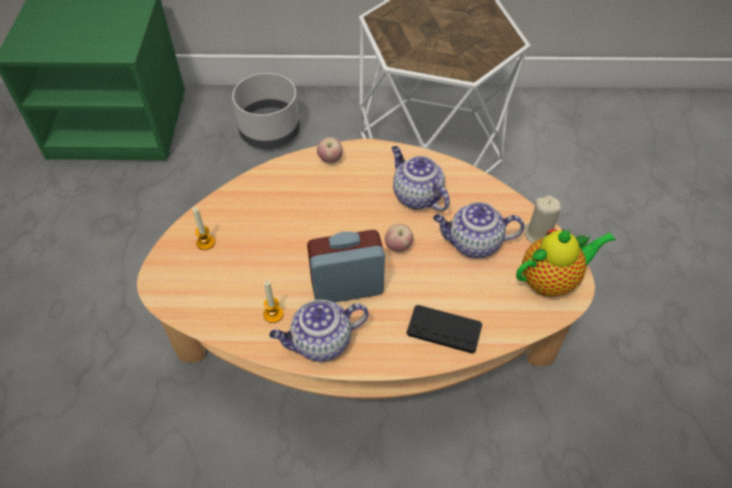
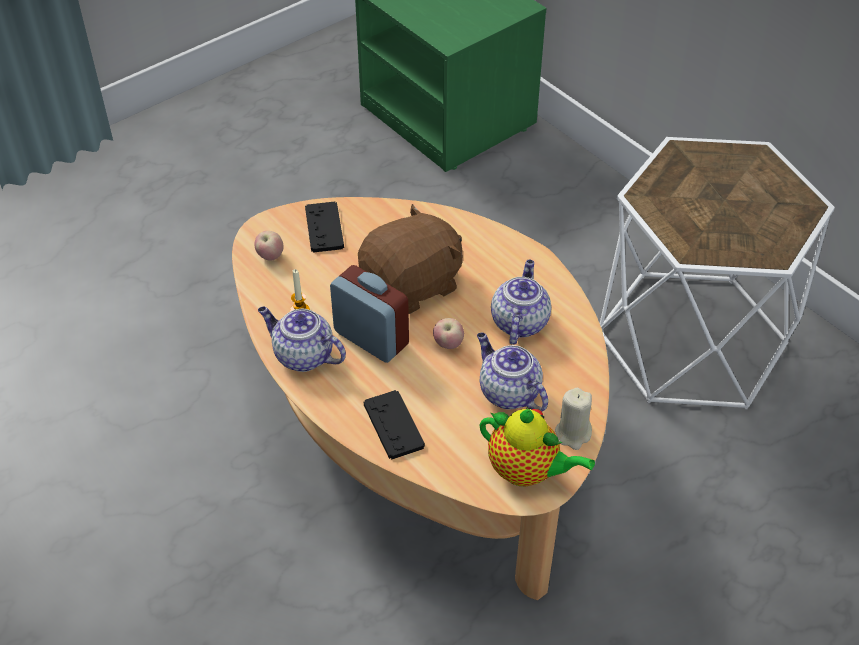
camera: 50 degrees right, 5 degrees down
candle [193,207,215,250] -> black game controller [305,202,344,253]
grey planter [232,73,300,149] -> none
apple [317,137,343,163] -> apple moved to [254,231,284,261]
none -> brown plush toy [358,204,463,314]

